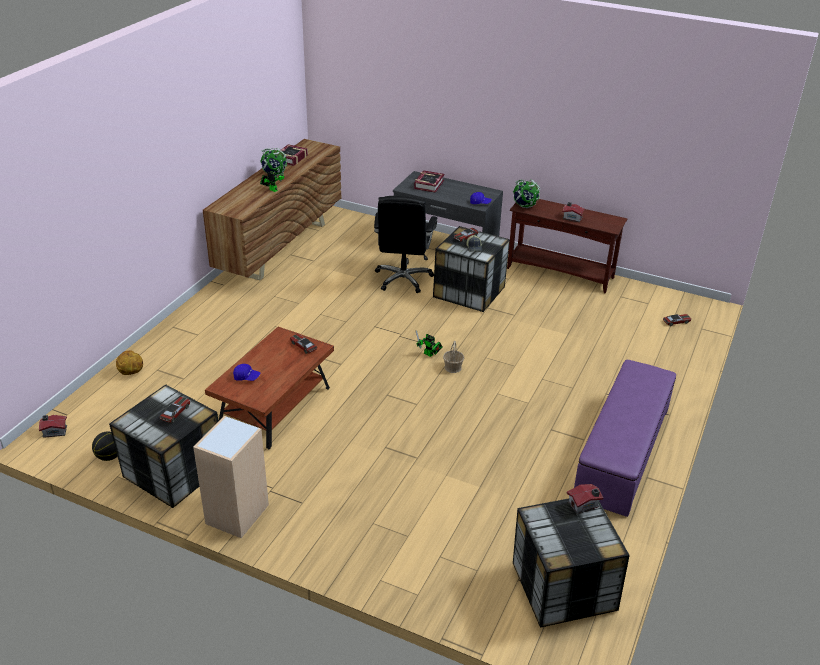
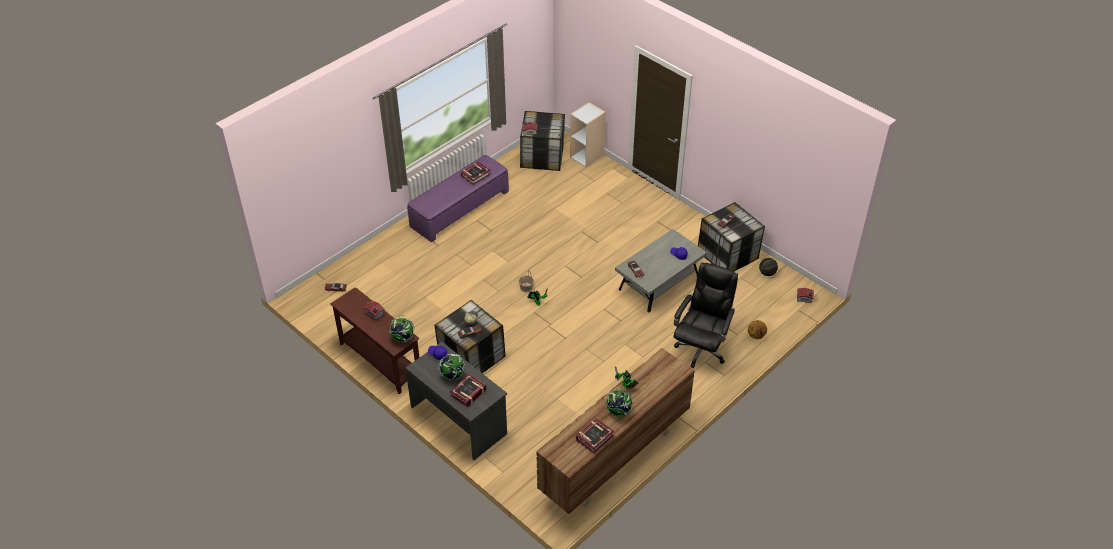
camera: 160 degrees left, 10 degrees up
bookcase [193,416,269,538] -> bookcase moved to [570,102,606,168]
brown coffee table [205,327,334,449] -> grey coffee table [615,229,707,312]
black office chair [374,196,437,293] -> black office chair moved to [674,263,738,368]
none -> globe [438,354,465,380]
none -> book [461,162,491,185]

